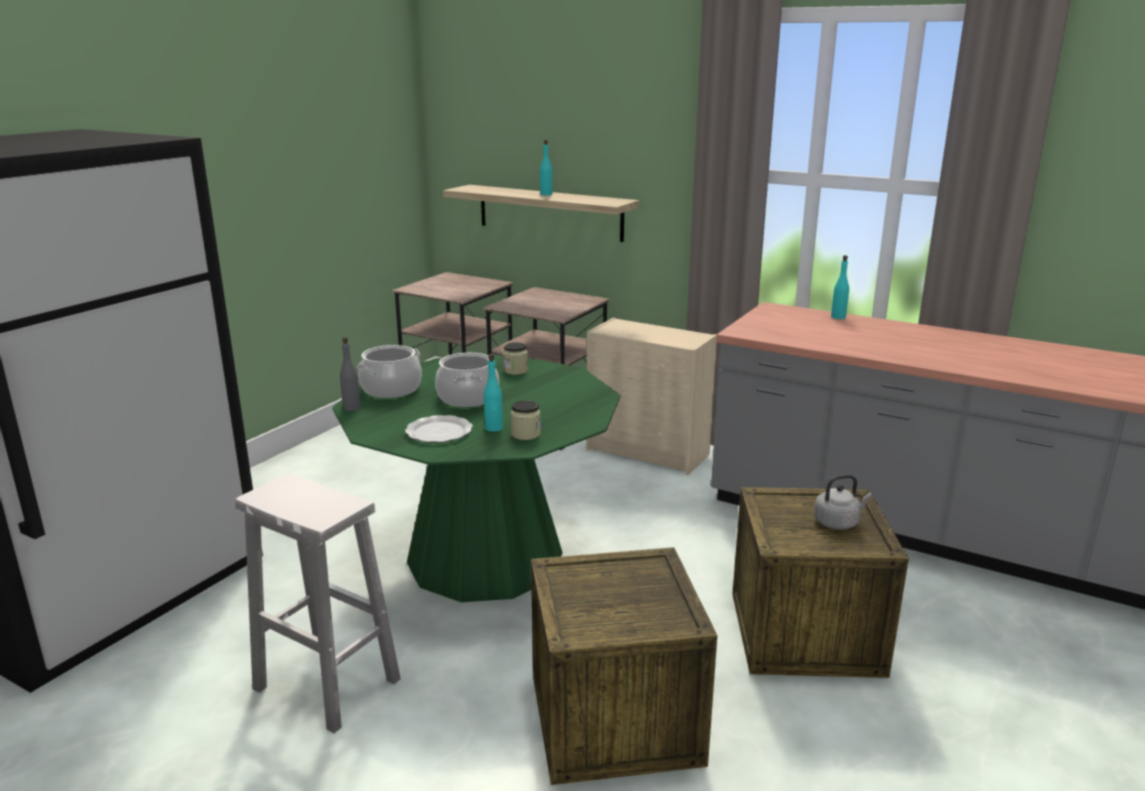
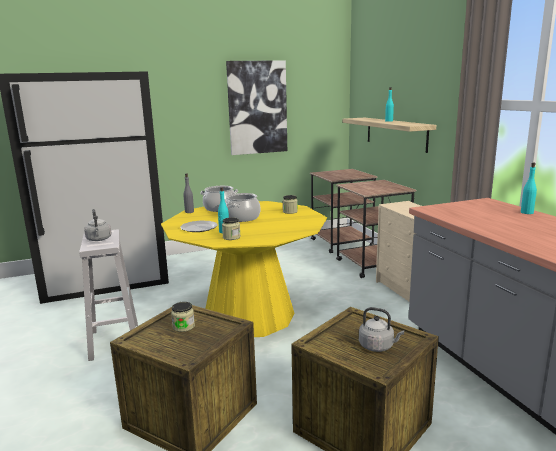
camera: 40 degrees right, 5 degrees down
green dining table [332,356,620,602] -> yellow dining table [161,201,327,337]
none -> grey kettle [84,209,112,241]
none -> jar [171,302,195,332]
none -> picture [226,60,287,155]

